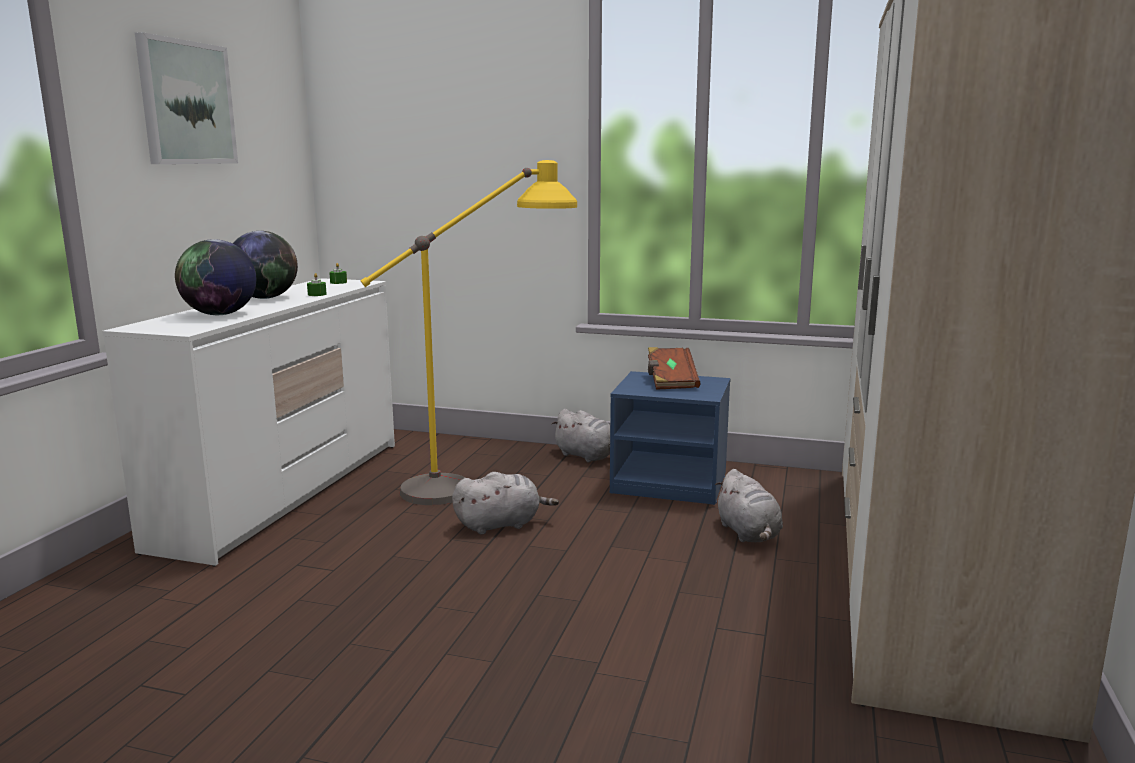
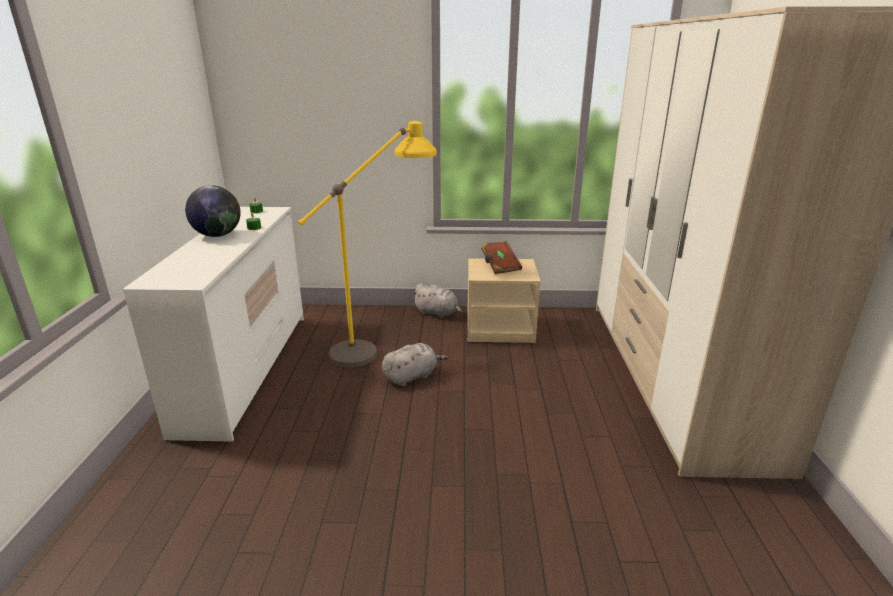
camera: 15 degrees left, 10 degrees up
picture [135,32,238,164] -> none
globe [175,239,256,315] -> none
blue nightstand [610,371,731,505] -> beige nightstand [467,258,541,343]
grey plush toy [715,469,783,542] -> none

